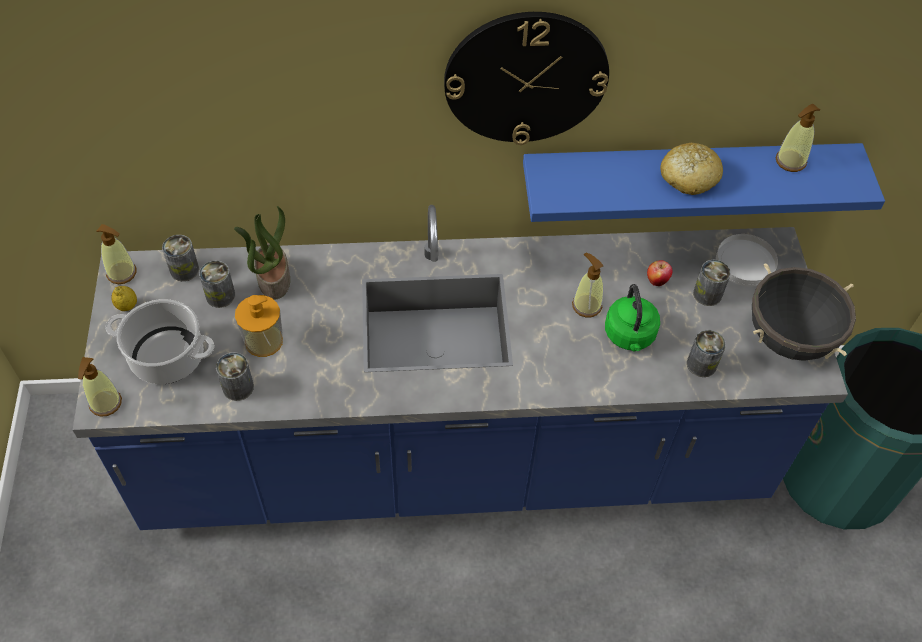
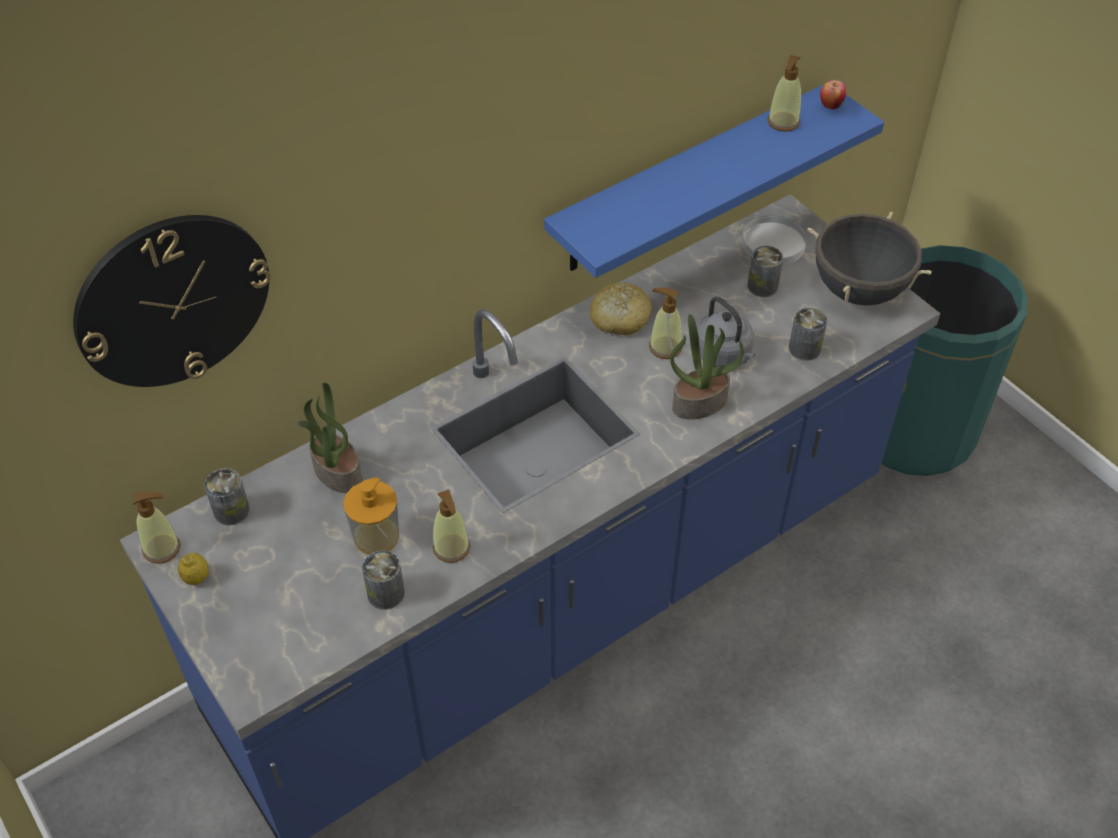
camera: 30 degrees left, 5 degrees down
soap dispenser [78,357,122,417] -> soap dispenser moved to [433,490,470,563]
cooking pot [105,299,214,384] -> none
can [199,260,235,308] -> none
wall clock [444,12,609,145] -> wall clock moved to [73,215,271,387]
green kettle [605,284,660,351] -> grey kettle [697,296,755,367]
apple [647,260,672,286] -> apple moved to [820,80,846,110]
bread [660,143,723,195] -> bread moved to [590,283,652,335]
none -> potted plant [670,314,744,420]

